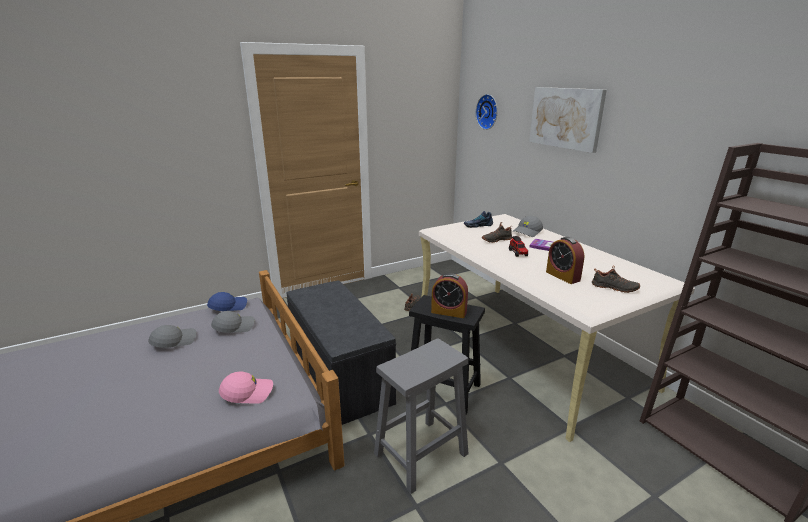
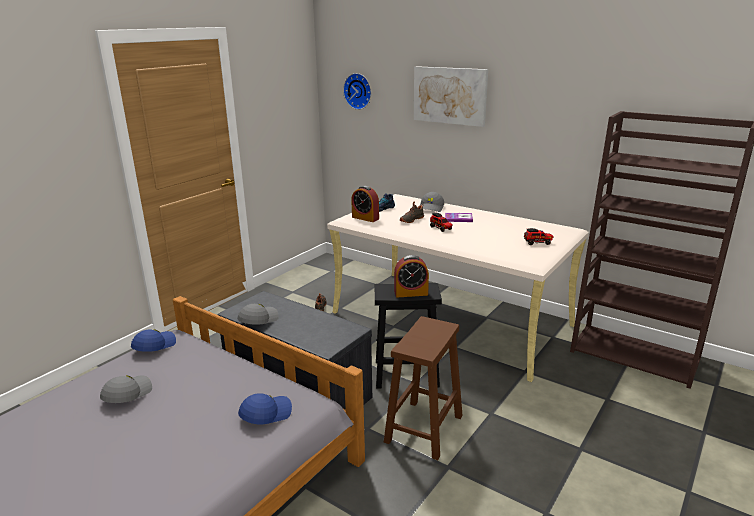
camera: 25 degrees left, 0 degrees up
grey cap [211,311,255,333] -> grey cap moved to [237,304,279,325]
pink cap [219,371,273,404] -> blue cap [238,393,292,424]
grey stool [374,338,469,494] -> brown stool [384,316,463,460]
alarm clock [546,237,585,284] -> alarm clock moved to [351,186,379,222]
black shoe [592,266,640,293] -> toy truck [524,228,554,245]

